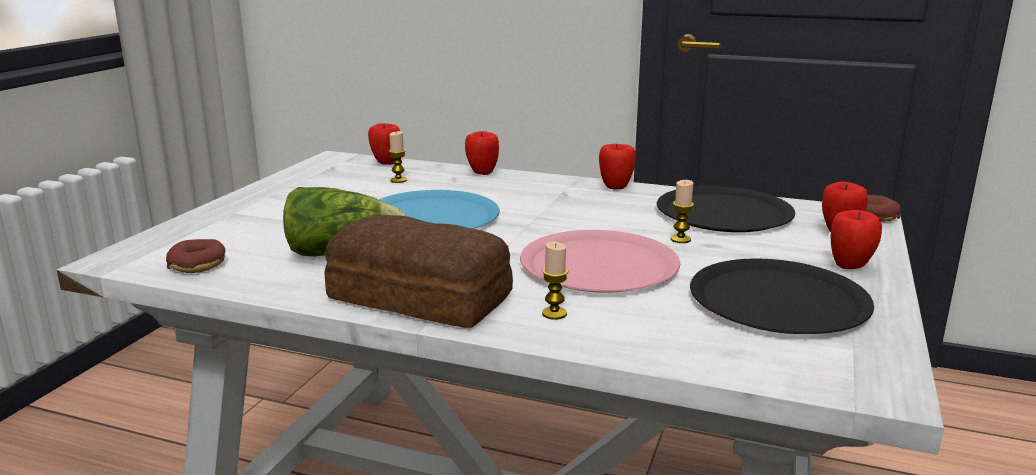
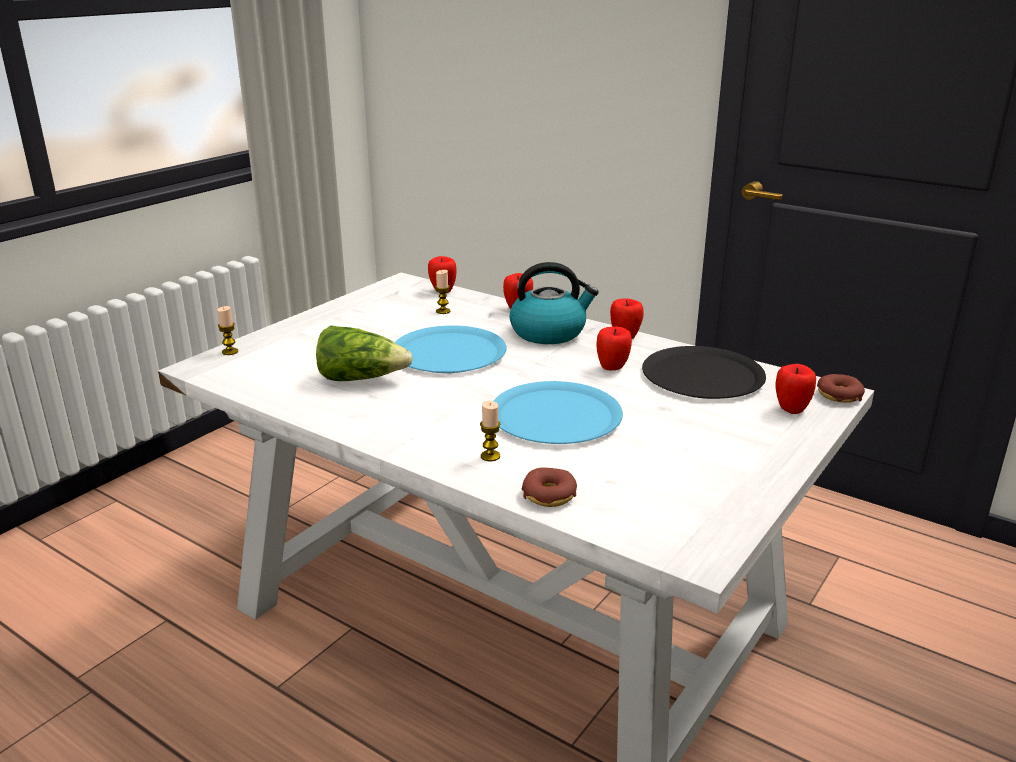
camera: 15 degrees right, 5 degrees up
donut [166,239,226,273] -> donut moved to [522,468,577,507]
bread [324,214,513,328] -> none
pink plate [520,230,680,293] -> blue plate [494,381,623,444]
candle [670,180,694,243] -> candle moved to [217,306,238,355]
black plate [690,259,874,334] -> none
apple [830,210,882,269] -> apple moved to [596,327,632,370]
none -> kettle [510,262,599,344]

